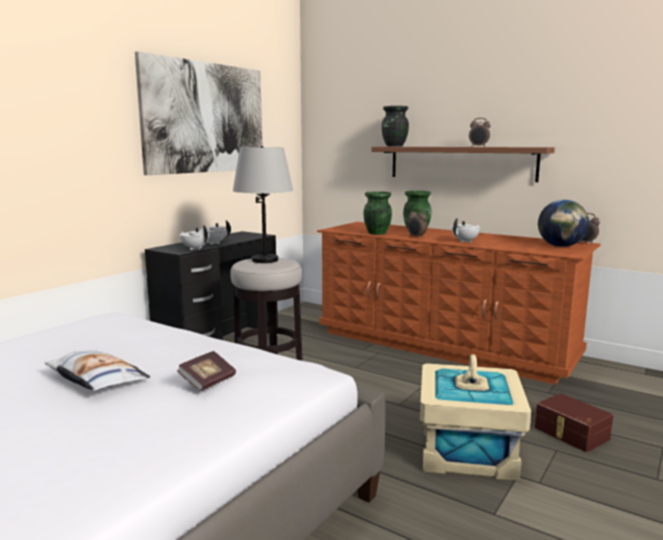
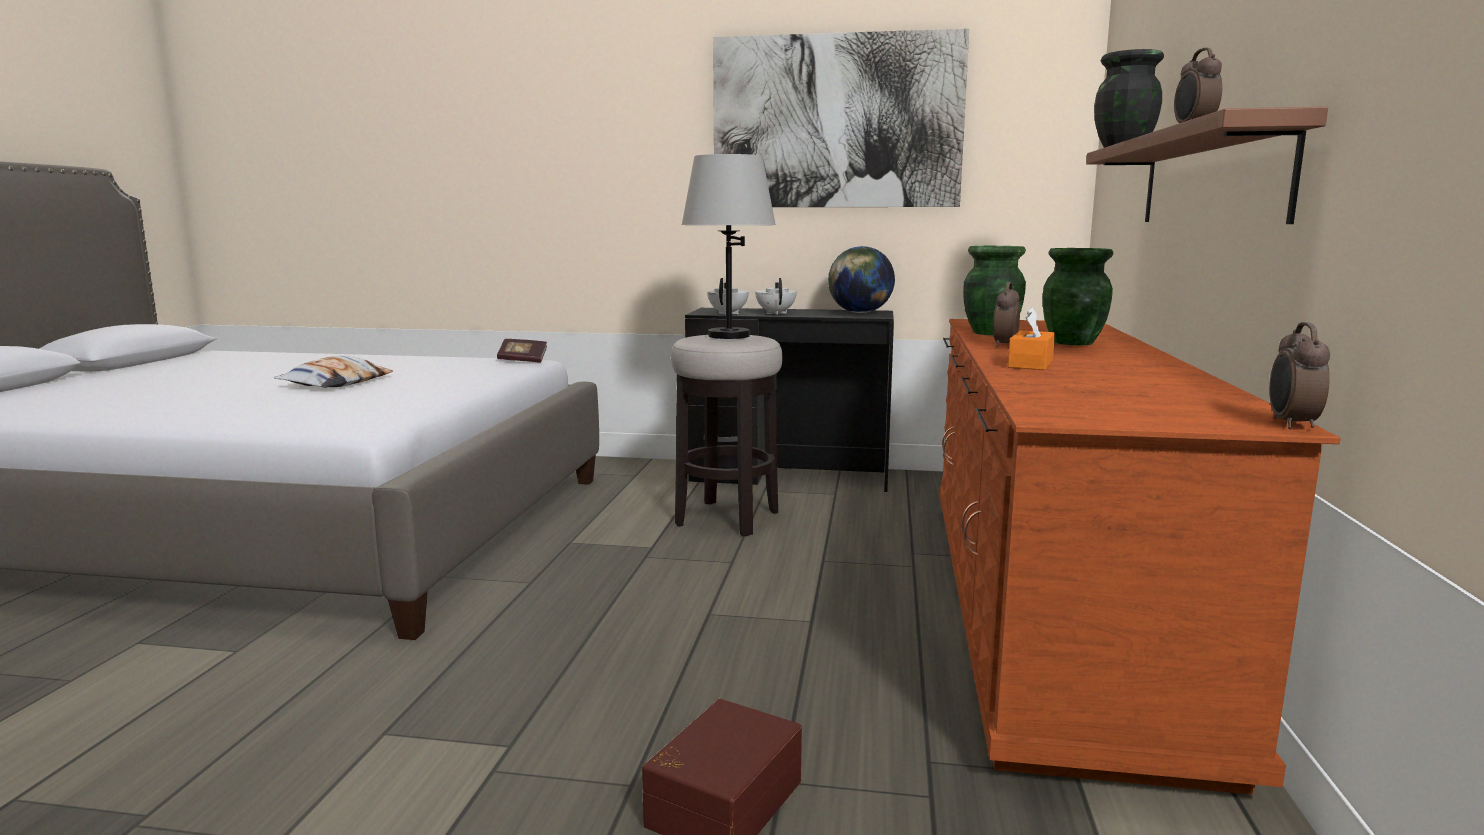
camera: 65 degrees right, 0 degrees up
book [177,351,236,391] -> book moved to [497,339,547,363]
beige storage box [420,354,531,481] -> none
white teapot [452,218,480,243] -> orange tissue box [1008,307,1055,370]
globe [538,200,589,247] -> globe moved to [828,246,895,313]

